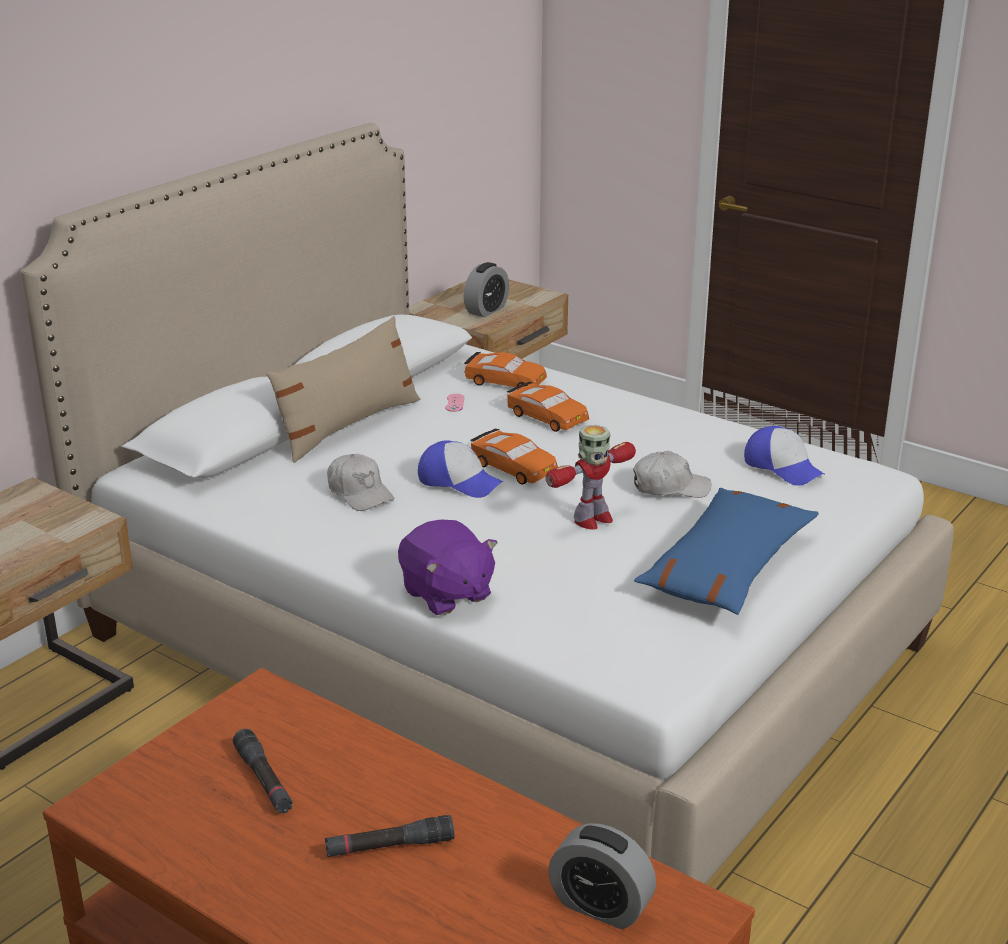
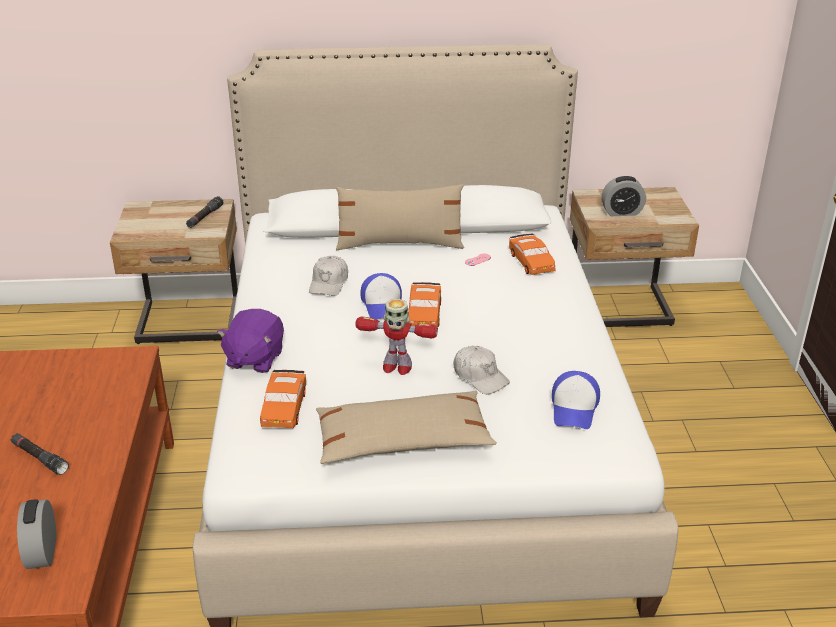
camera: 50 degrees right, 5 degrees up
black flashlight [233,729,293,814] -> black flashlight moved to [186,196,223,228]
orange toy car [506,382,589,432] -> orange toy car moved to [260,370,306,428]
blue pillow [634,488,818,615] -> beige pillow [316,391,497,464]

